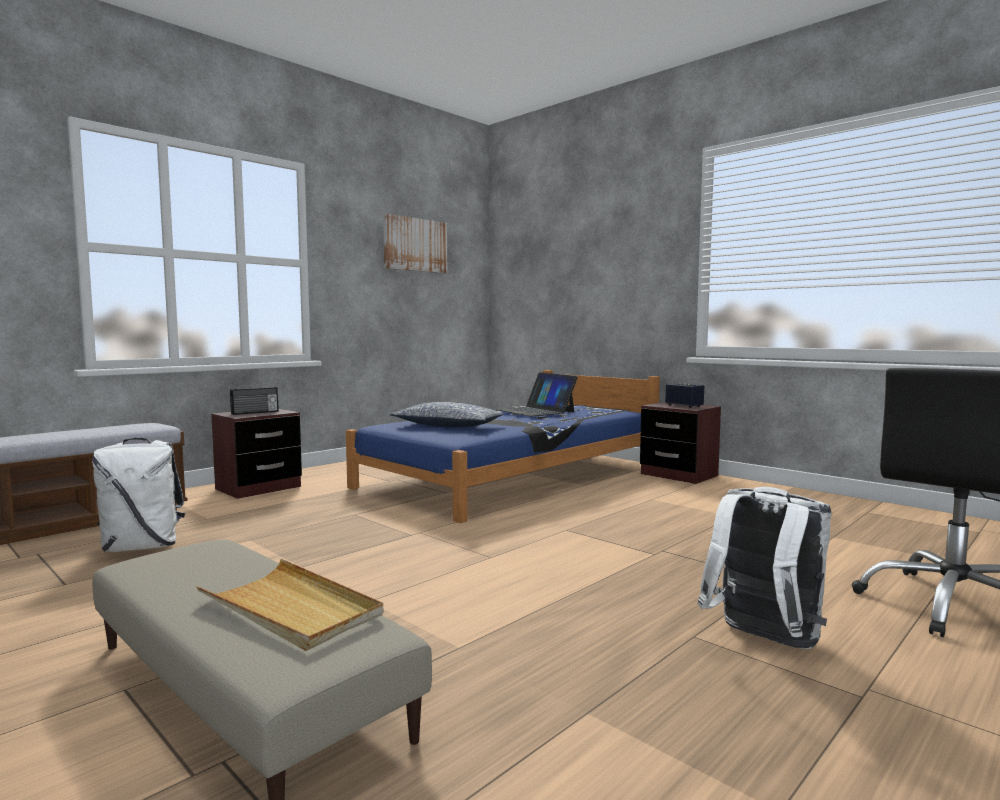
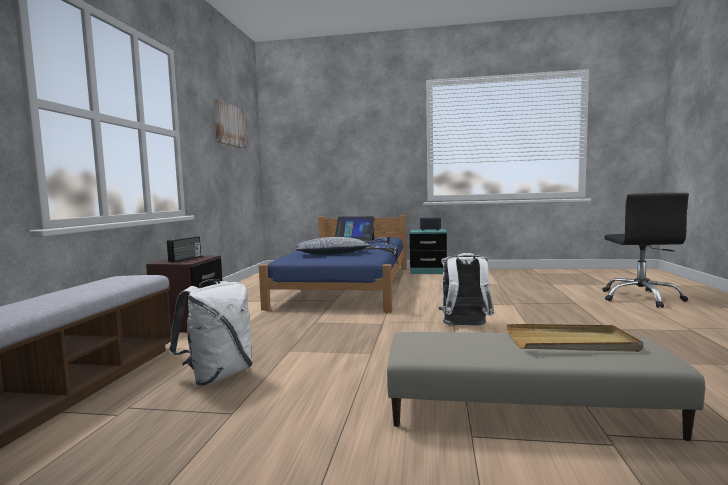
camera: 35 degrees left, 0 degrees up
brown nightstand [640,402,721,484] -> turquoise nightstand [410,229,447,274]
white backpack [697,487,832,649] -> white backpack moved to [439,253,495,326]

